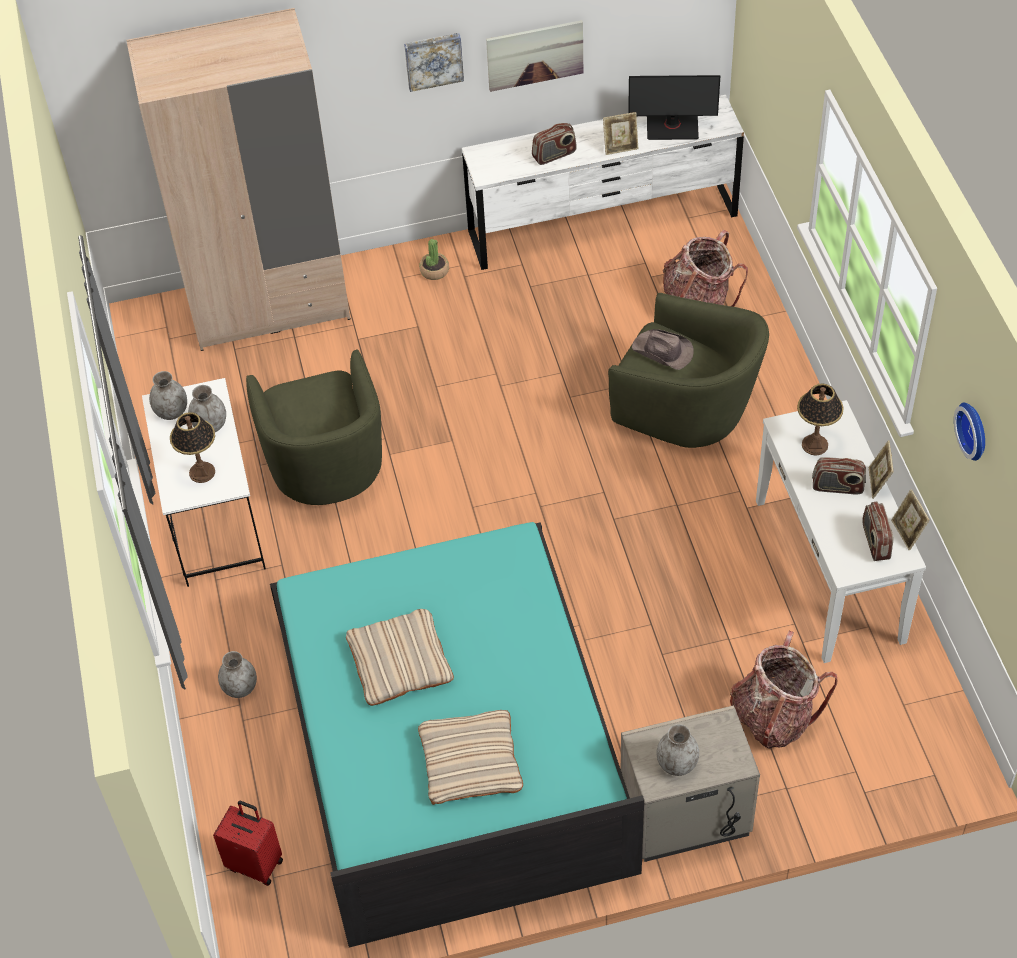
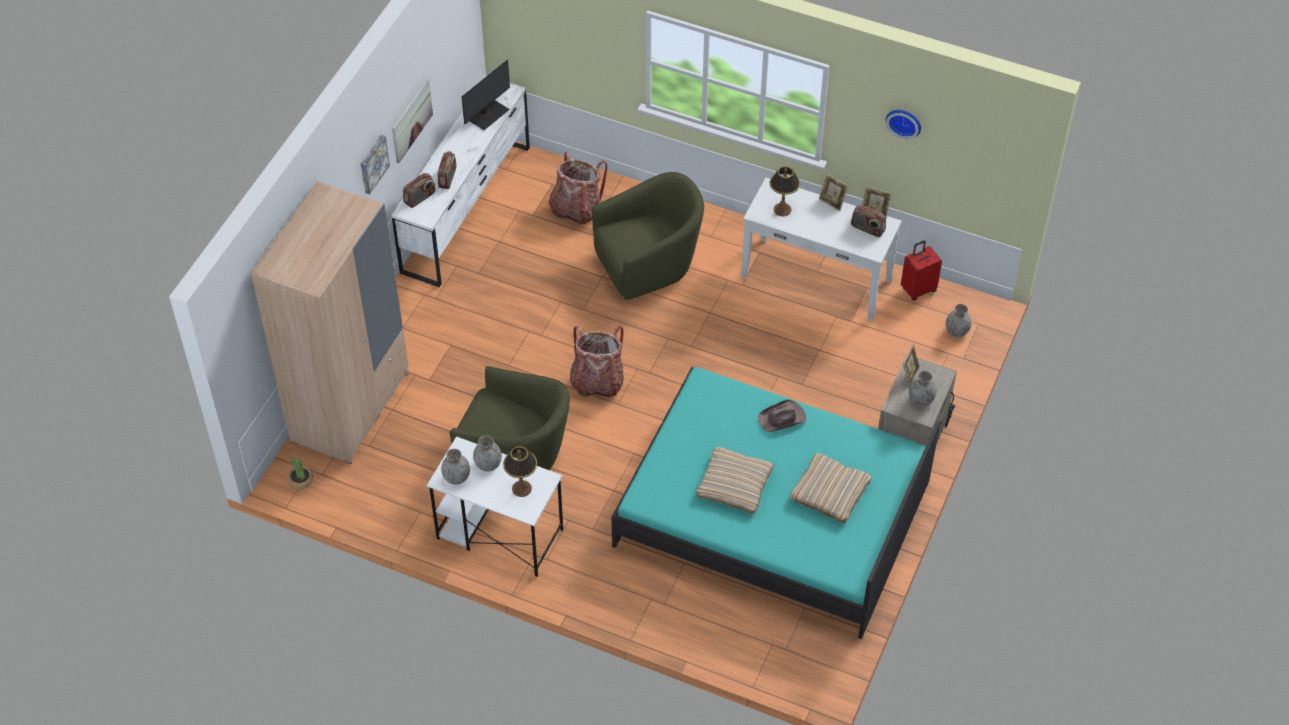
camera: 55 degrees left, 0 degrees up
red suitcase [213,801,283,886] -> red suitcase moved to [901,240,942,300]
grey vase [218,651,257,698] -> grey vase moved to [946,304,972,337]
potted plant [419,239,449,280] -> potted plant moved to [288,458,313,490]
picture frame [603,112,639,155] -> picture frame moved to [903,344,920,386]
brown hat [632,329,694,370] -> brown hat moved to [758,400,806,432]
backpack [730,631,837,749] -> backpack moved to [570,326,624,397]
radio [812,457,866,494] -> radio moved to [403,173,436,208]

